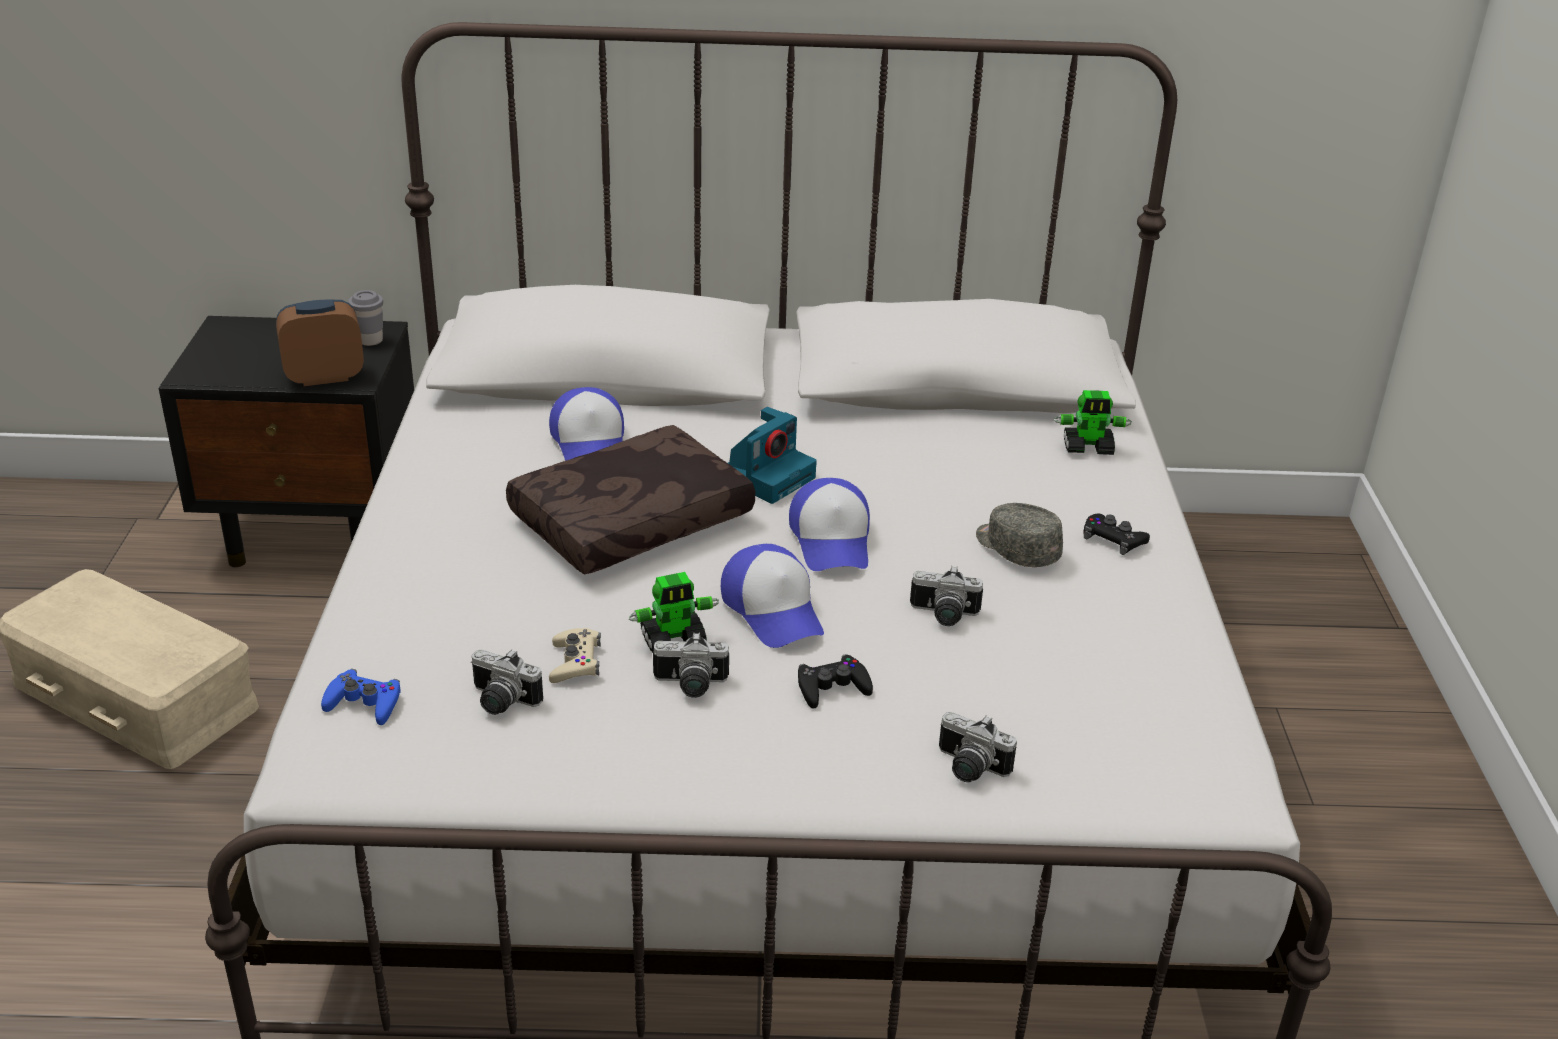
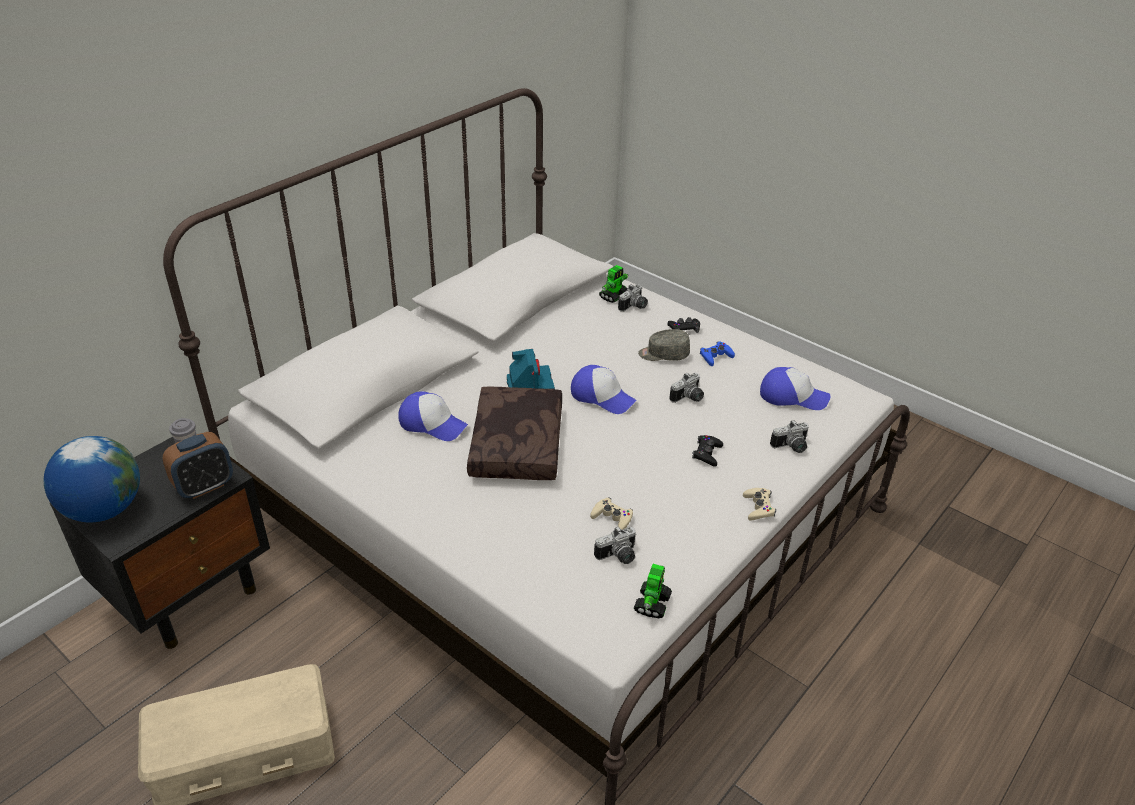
camera: 50 degrees left, 5 degrees up
alarm clock [276,299,364,386] -> alarm clock turned 150 degrees counterclockwise [162,432,233,499]
blue game controller [321,669,401,725] -> blue game controller moved to [700,341,735,366]
toy robot [629,572,719,653] -> toy robot moved to [634,564,672,618]
camera [653,632,729,698] -> camera moved to [618,284,648,312]
cap [721,544,824,648] -> cap moved to [760,367,830,410]
none -> globe [44,436,140,523]
none -> beige game controller [743,488,776,521]

